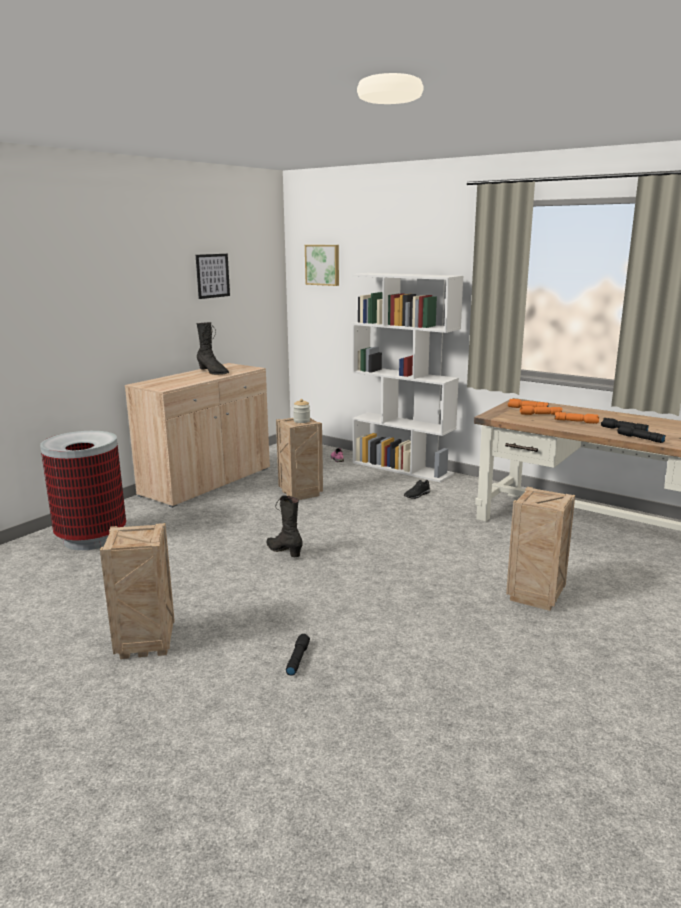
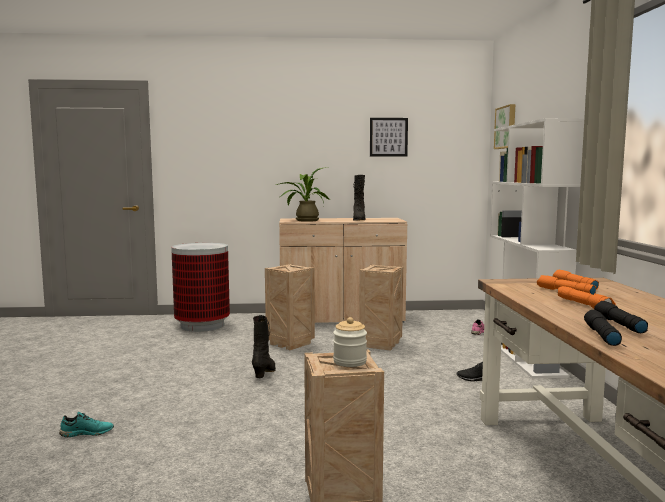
camera: 50 degrees right, 10 degrees down
crate [100,523,175,659] -> crate moved to [265,264,315,350]
black flashlight [286,634,310,676] -> turquoise shoe [59,412,114,437]
jar [293,399,310,423] -> jar moved to [333,317,367,367]
none -> potted plant [276,167,330,222]

